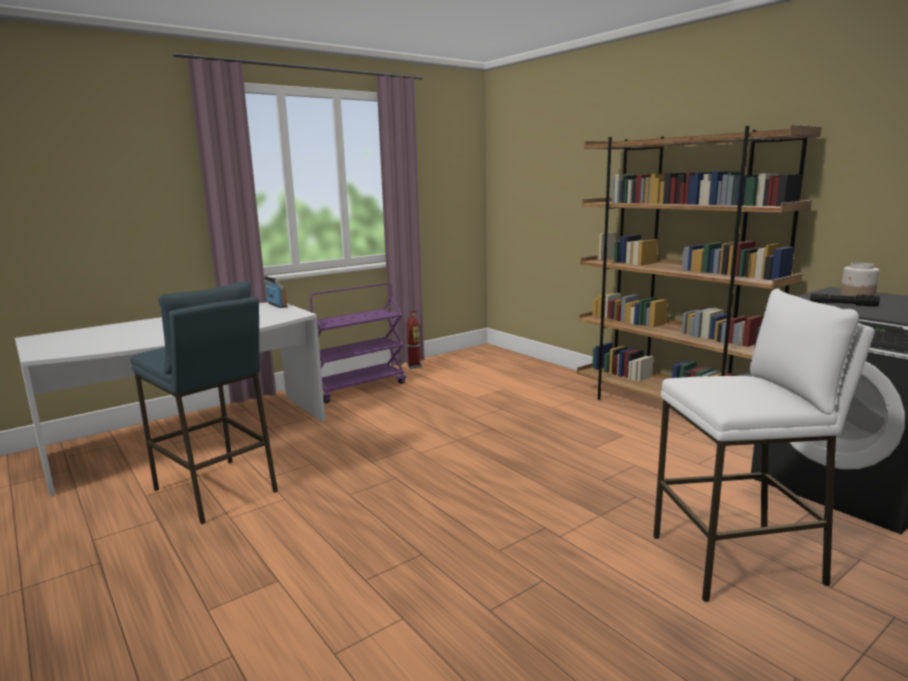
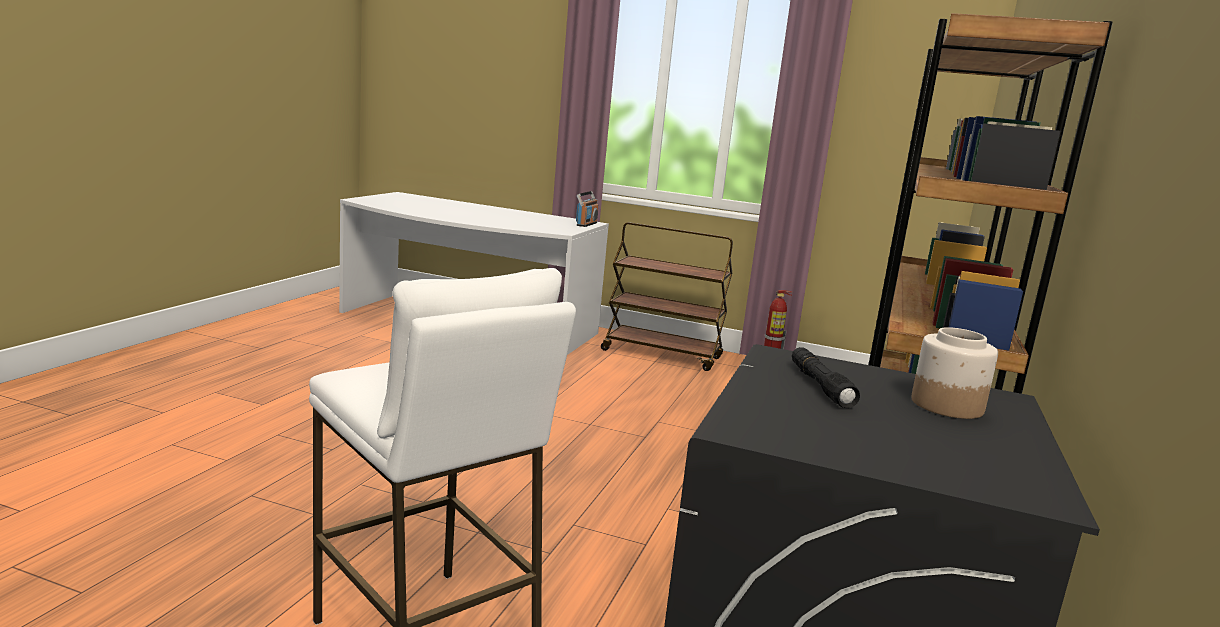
camera: 55 degrees right, 0 degrees up
blue stool [130,281,278,524] -> none
purple cart [310,283,406,403] -> brown cart [601,222,733,371]

